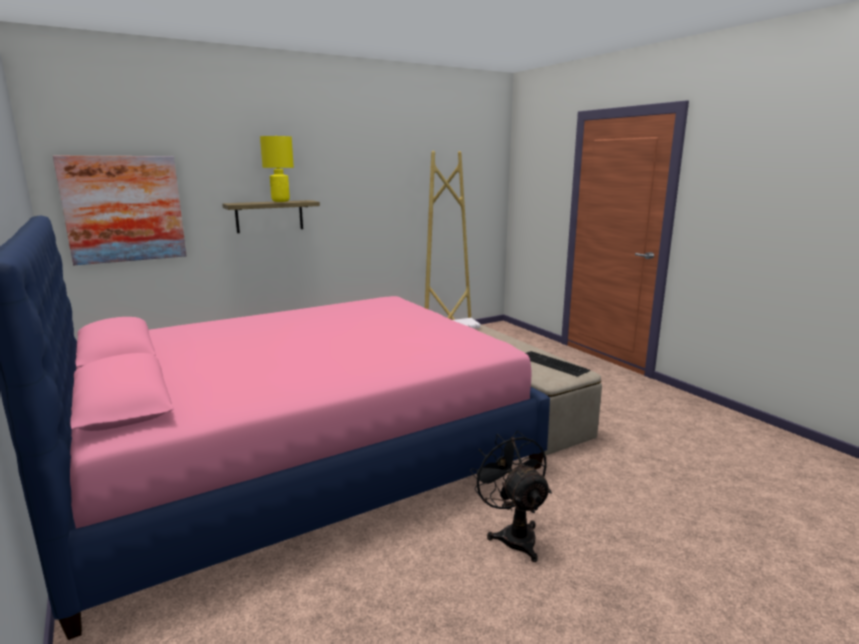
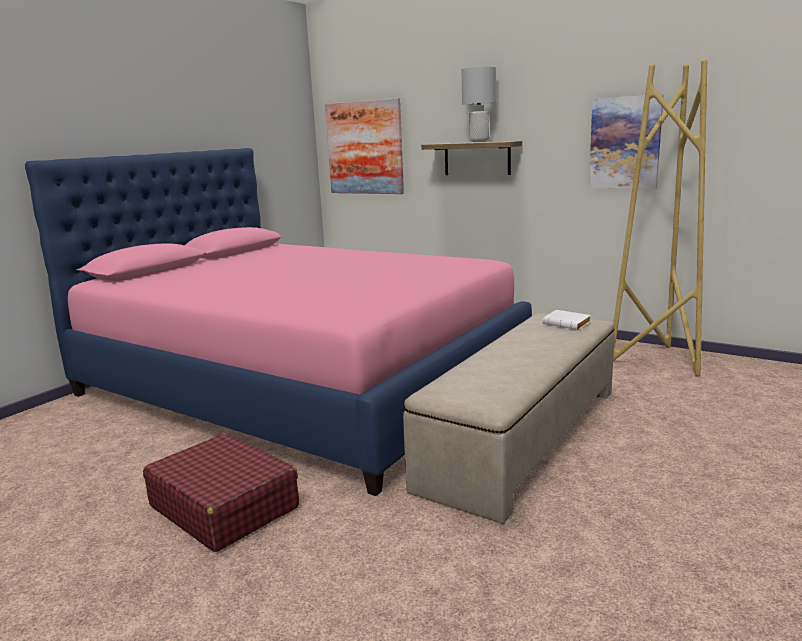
camera: 65 degrees right, 0 degrees up
yellow table lamp [260,136,294,202] -> grey table lamp [462,67,496,142]
black fan [470,431,552,562] -> red suitcase [143,433,299,552]
keyboard [526,351,590,377] -> none
none -> picture [589,94,664,189]

